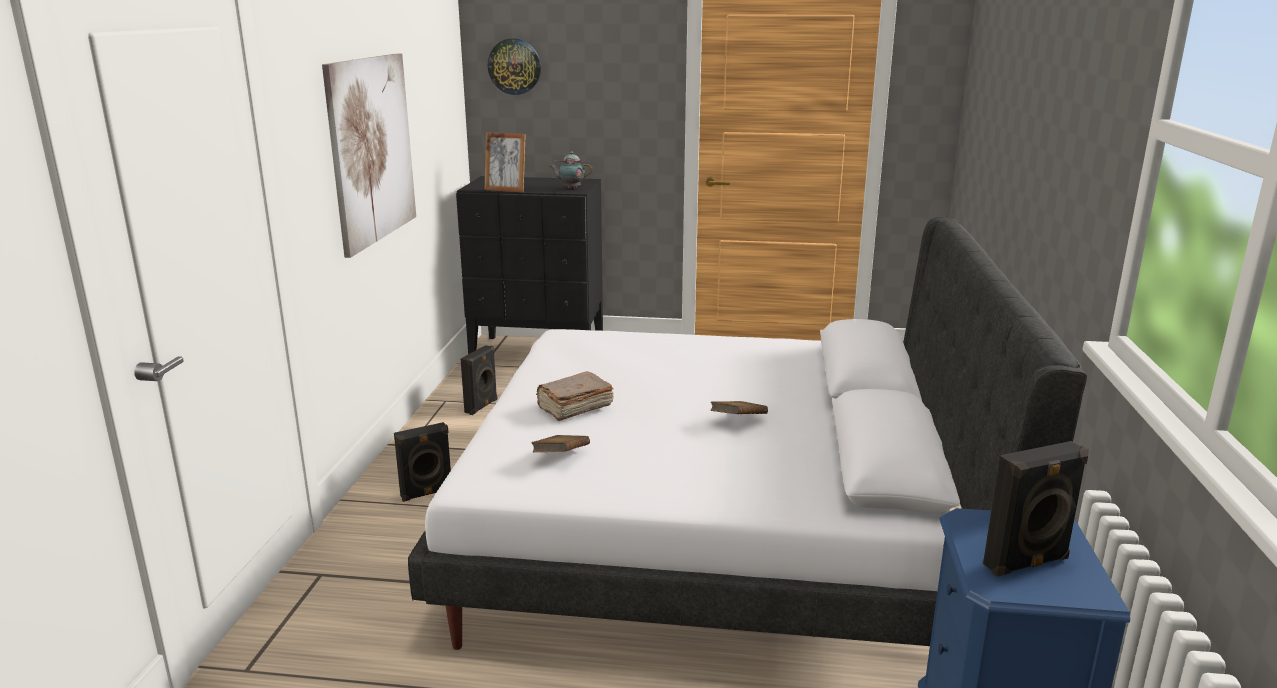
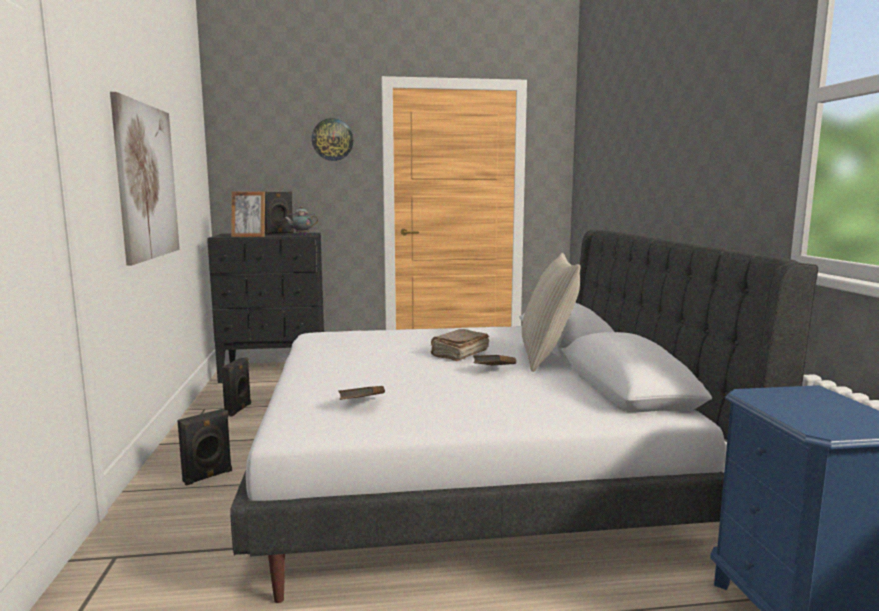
camera: 15 degrees left, 10 degrees down
wall clock [488,39,541,95] -> wall clock moved to [312,118,353,161]
brown book [536,372,614,421] -> brown book moved to [431,329,489,361]
black speaker [983,441,1089,577] -> black speaker moved to [265,192,294,234]
none -> beige pillow [522,253,581,372]

